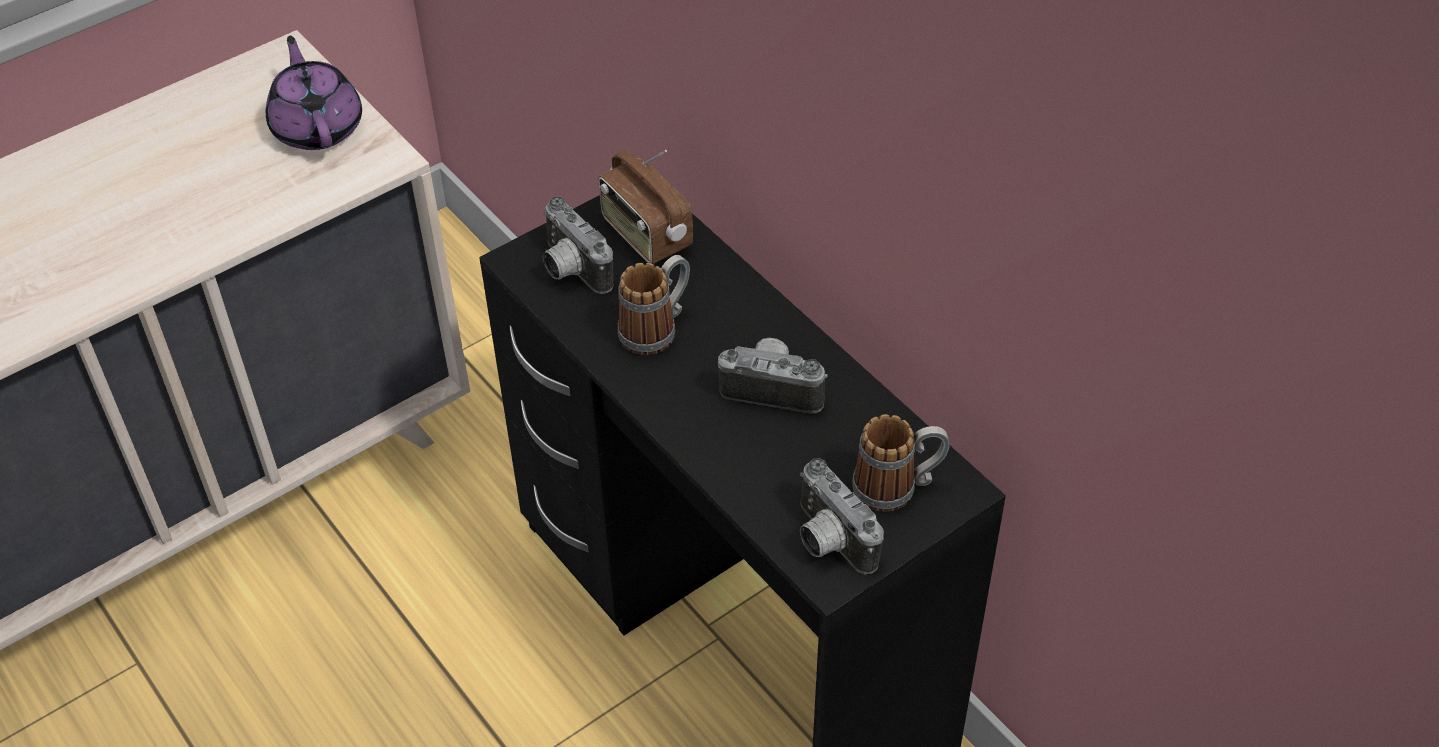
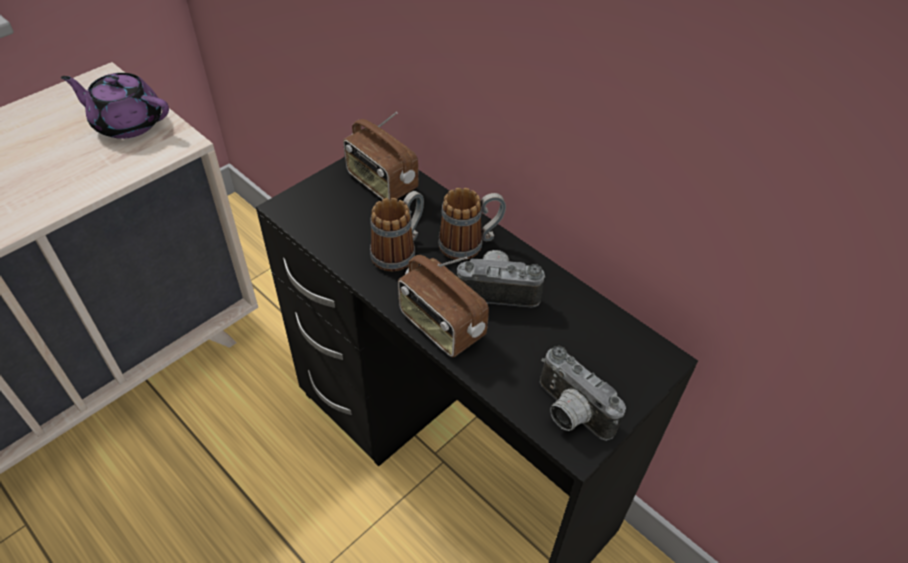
camera: 10 degrees left, 0 degrees up
purple teapot [266,36,362,150] -> purple teapot turned 45 degrees counterclockwise [61,73,169,139]
camera [543,196,614,294] -> none
mug [852,414,950,511] -> mug moved to [438,188,506,260]
none -> radio [398,255,489,357]

